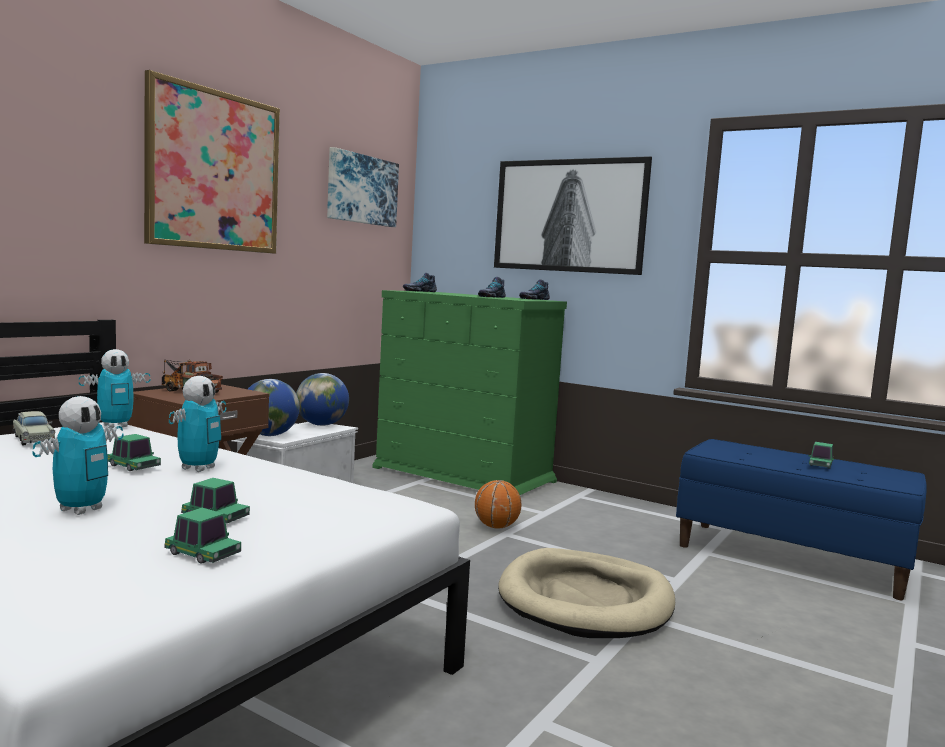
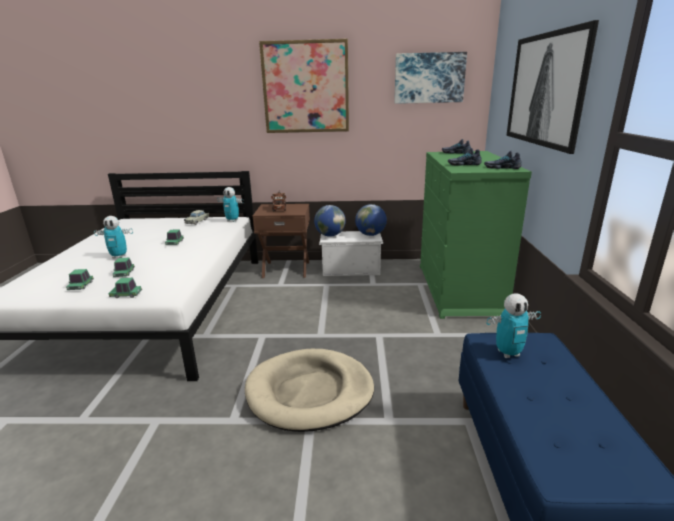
camera: 60 degrees right, 15 degrees up
toy robot [169,376,227,472] -> toy robot moved to [486,293,541,358]
basketball [475,480,521,529] -> none
toy car [809,442,834,469] -> toy car moved to [108,278,142,298]

